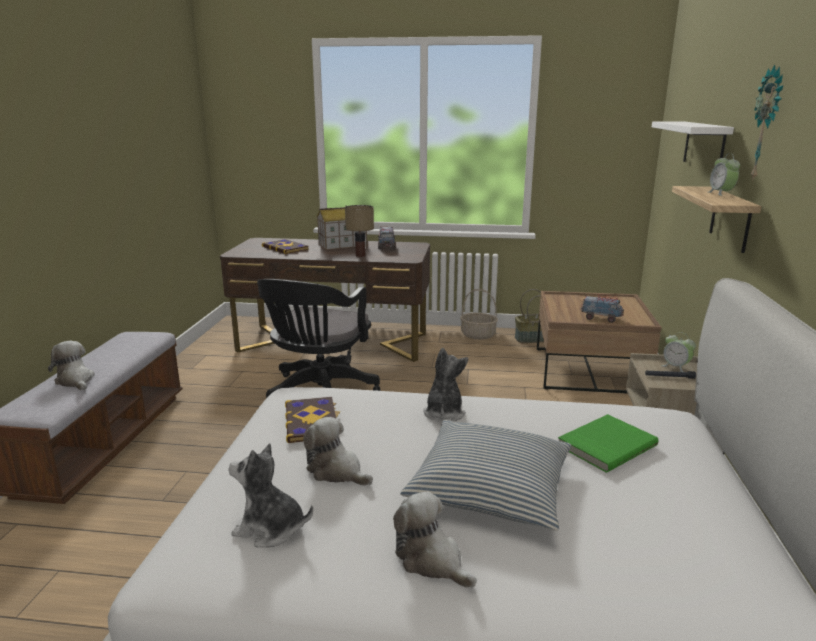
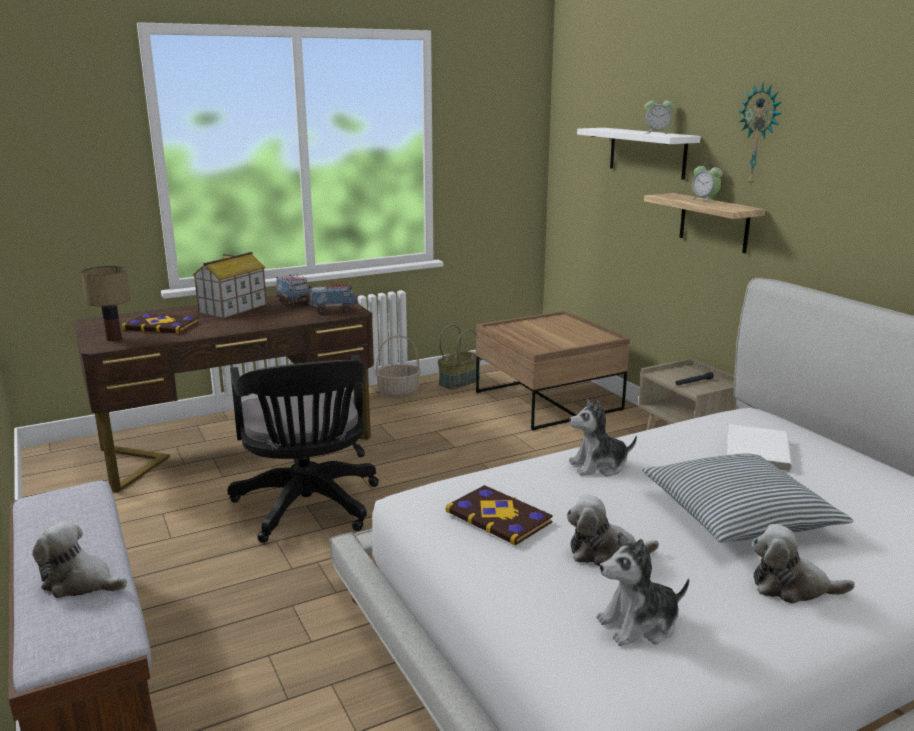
camera: 35 degrees left, 0 degrees up
table lamp [345,205,374,257] -> table lamp moved to [81,266,130,341]
plush toy [423,348,468,421] -> plush toy turned 75 degrees counterclockwise [569,399,637,477]
green book [558,414,658,473] -> white book [727,424,792,472]
toy truck [581,294,624,323] -> toy truck moved to [308,282,358,314]
alarm clock [661,332,696,372] -> alarm clock moved to [644,99,674,134]

